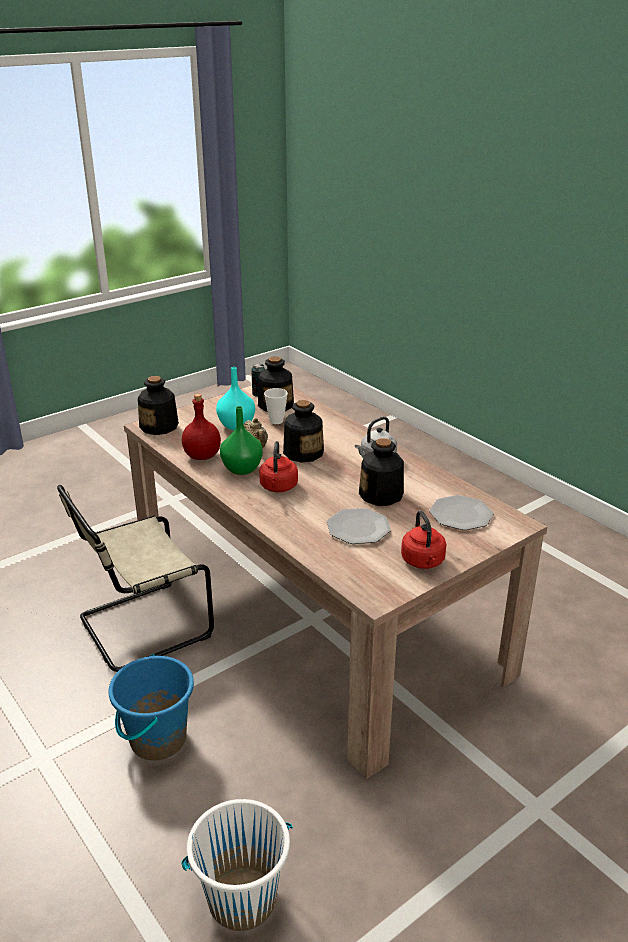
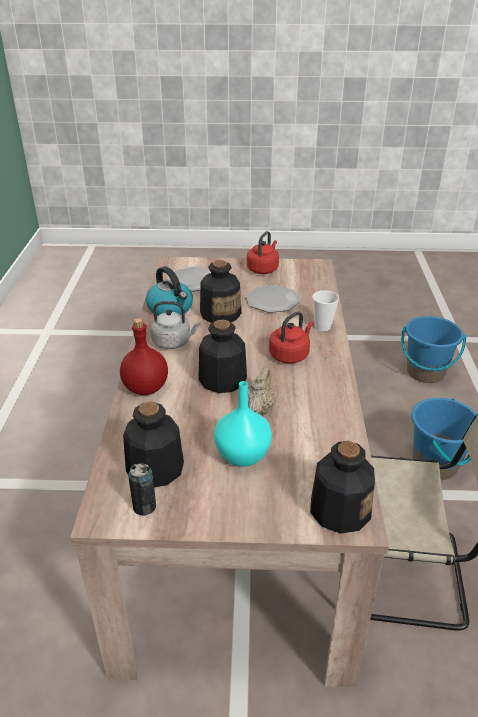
camera: 140 degrees left, 5 degrees up
white bucket [181,799,293,931] -> blue bucket [401,316,467,383]
red bottle [182,394,221,460] -> red bottle moved to [120,318,168,395]
green vase [220,406,263,475] -> none
cup [264,388,288,424] -> cup moved to [312,291,339,331]
none -> kettle [146,266,193,316]

